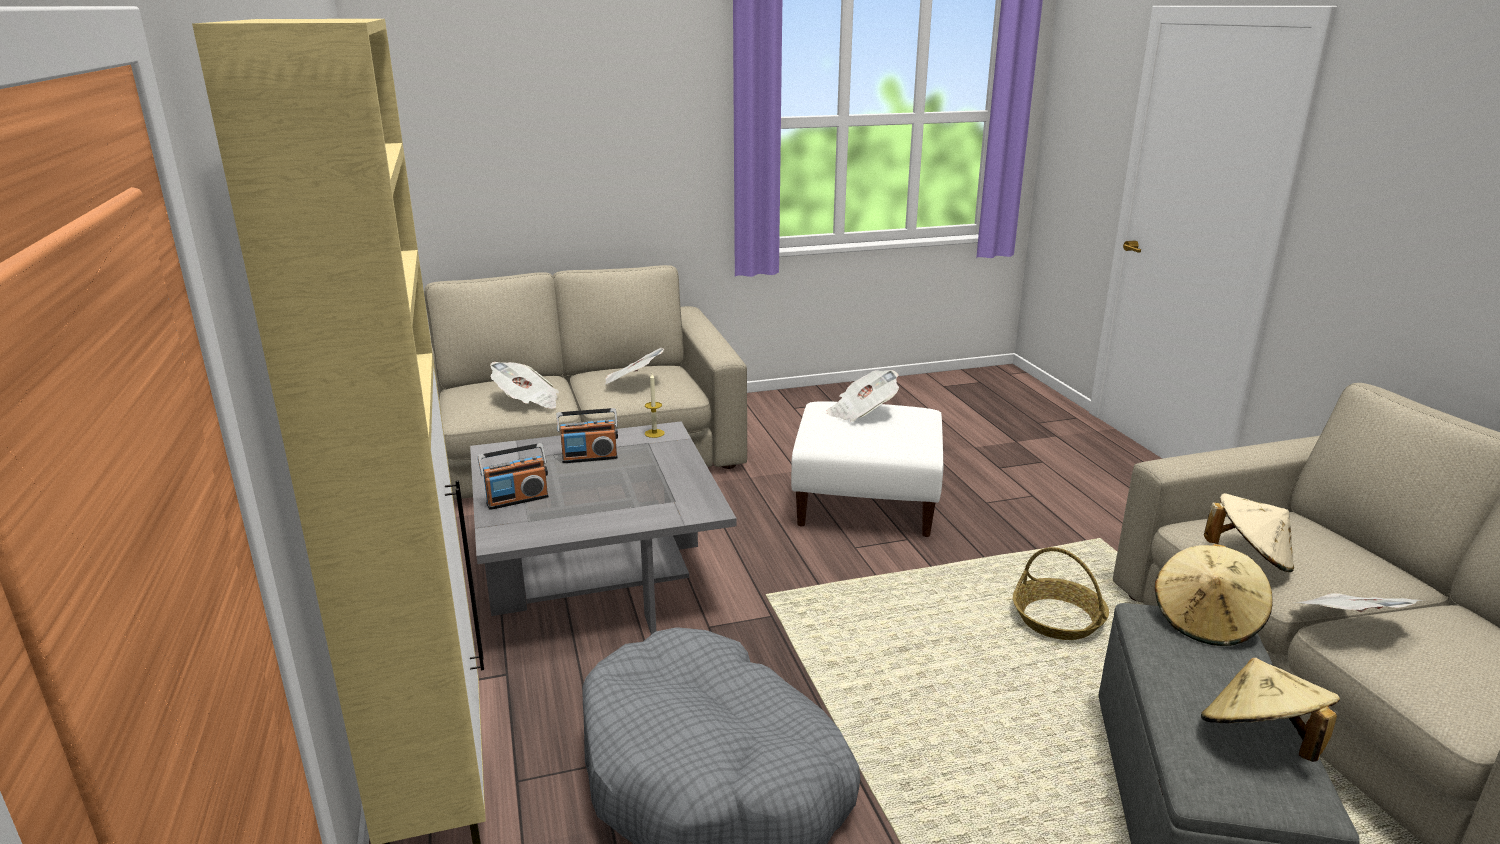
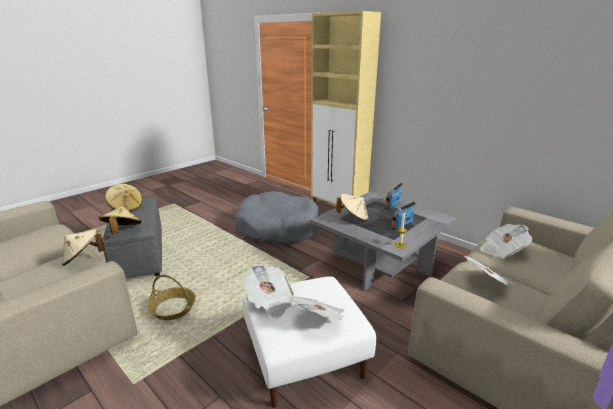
camera: 150 degrees right, 0 degrees up
newspaper [1295,593,1427,612] -> newspaper moved to [243,264,294,318]
none -> beige hat [336,194,368,221]

